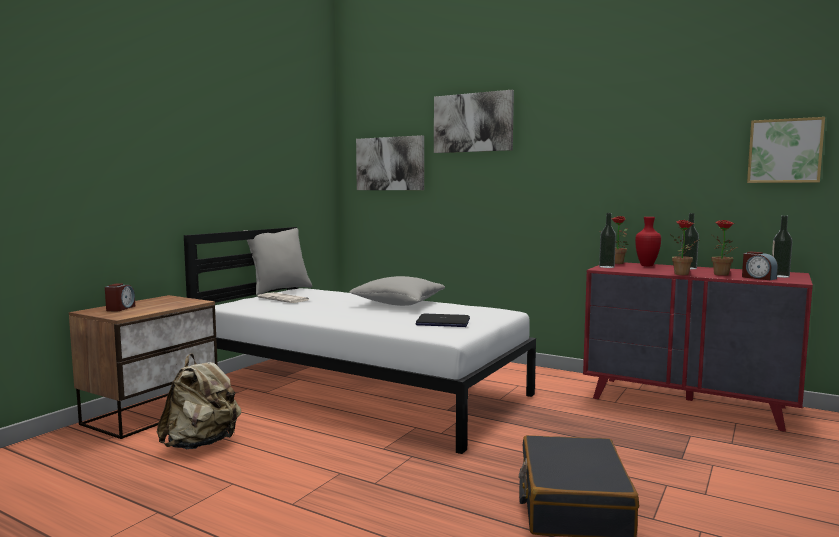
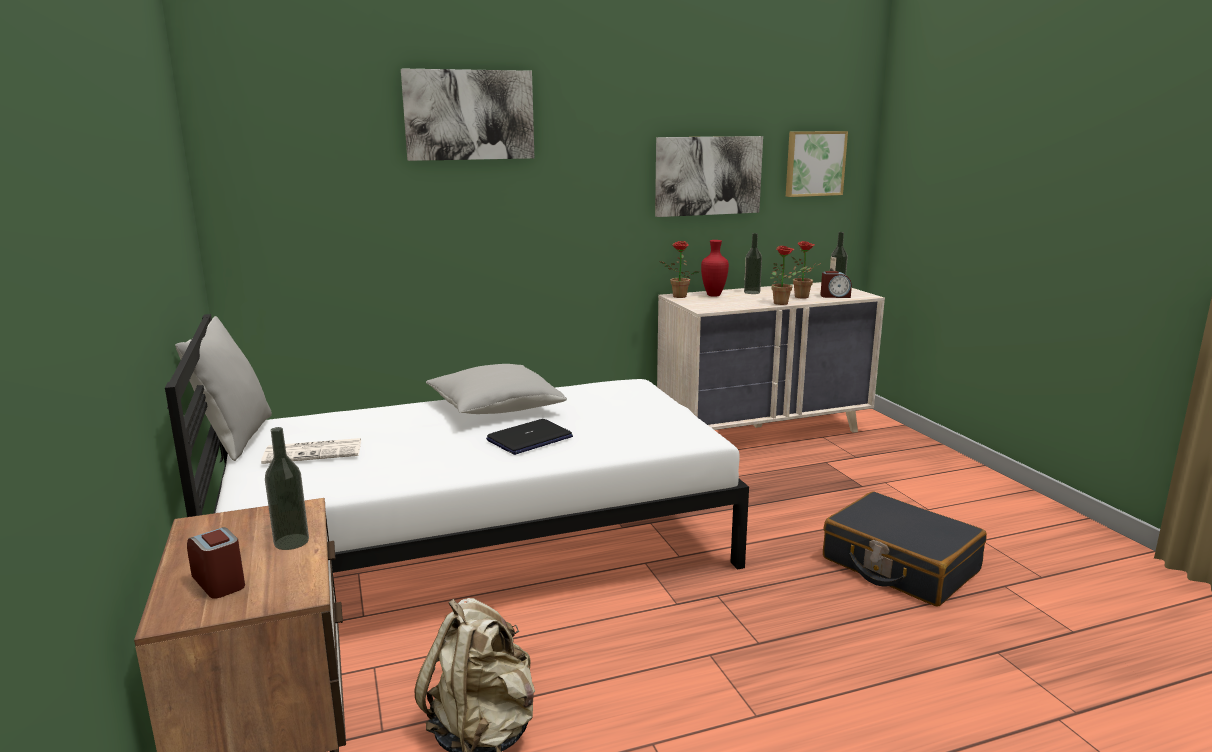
camera: 50 degrees left, 10 degrees up
picture [356,135,424,190] -> picture moved to [655,136,763,217]
laptop [416,314,470,327] -> laptop moved to [486,419,573,455]
red dresser [583,262,813,432] -> beige dresser [657,282,885,433]
bottle [599,213,616,268] -> bottle moved to [265,427,309,550]

